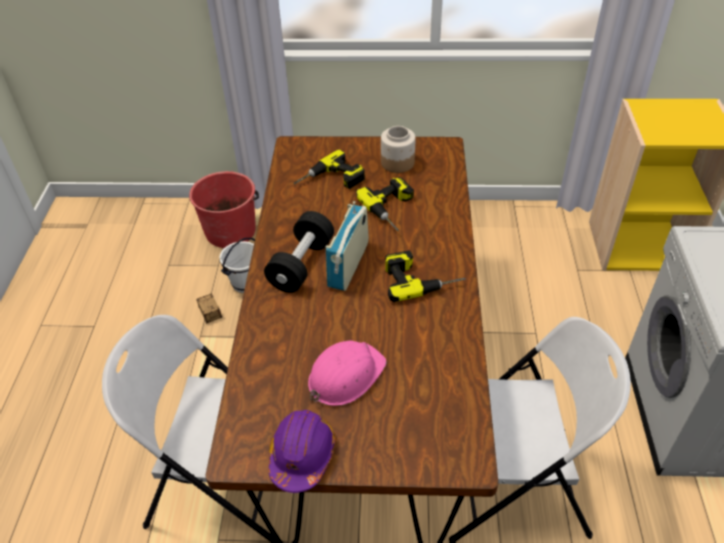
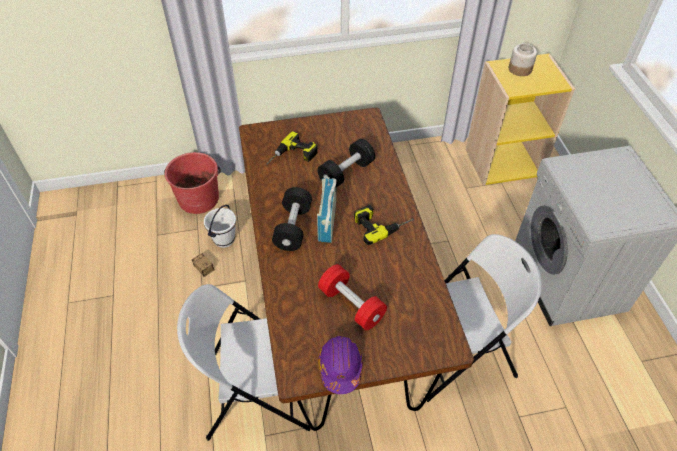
camera: 15 degrees left, 5 degrees up
pink hard hat [308,340,387,406] -> red dumbbell [318,264,387,330]
power drill [356,177,414,231] -> black dumbbell [318,139,375,187]
jar [381,126,416,173] -> jar moved to [509,43,537,76]

